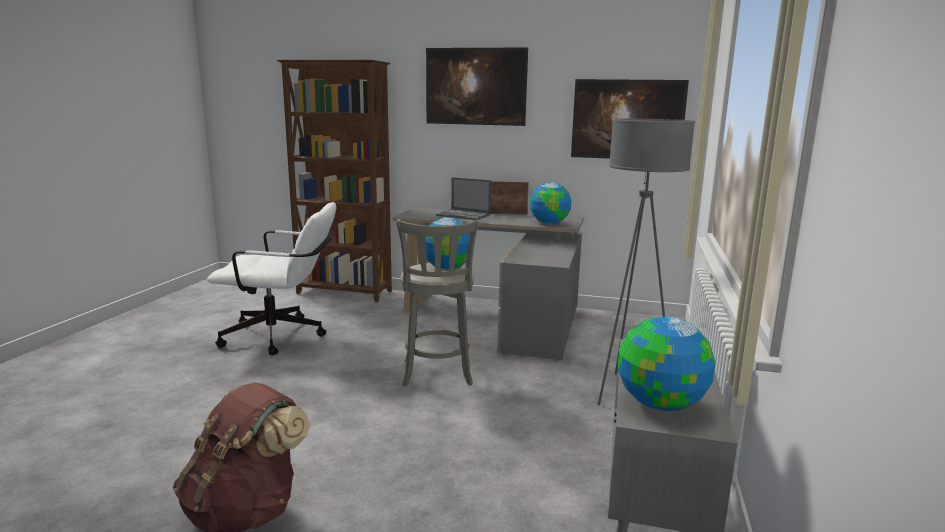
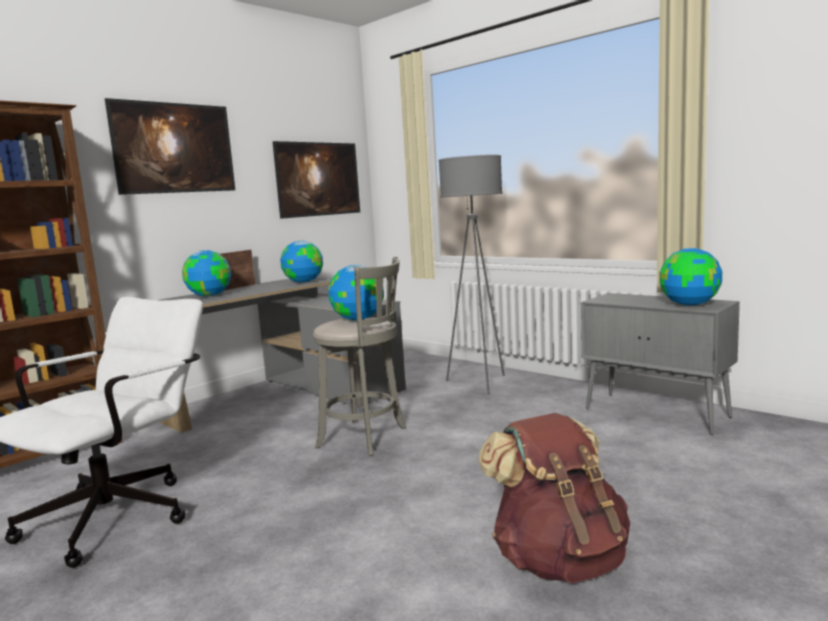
camera: 60 degrees left, 5 degrees down
laptop [436,177,492,220] -> globe [182,250,231,297]

